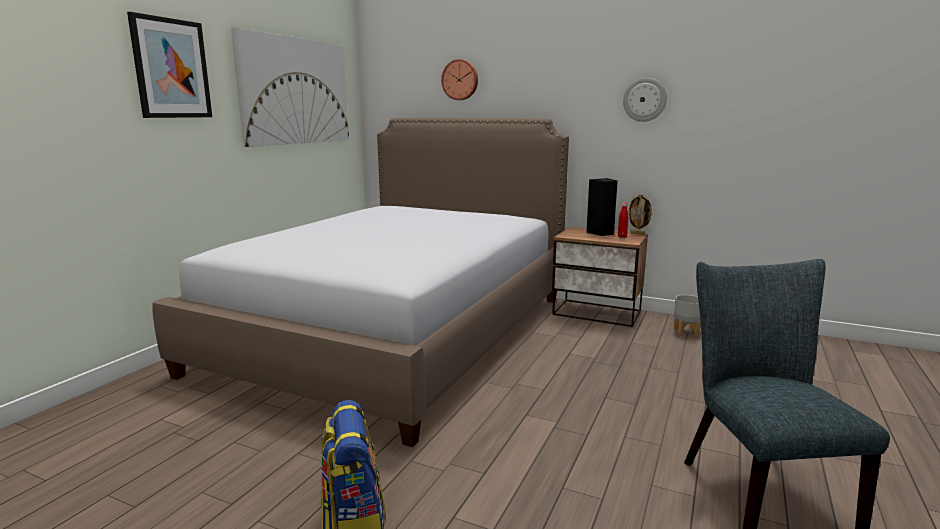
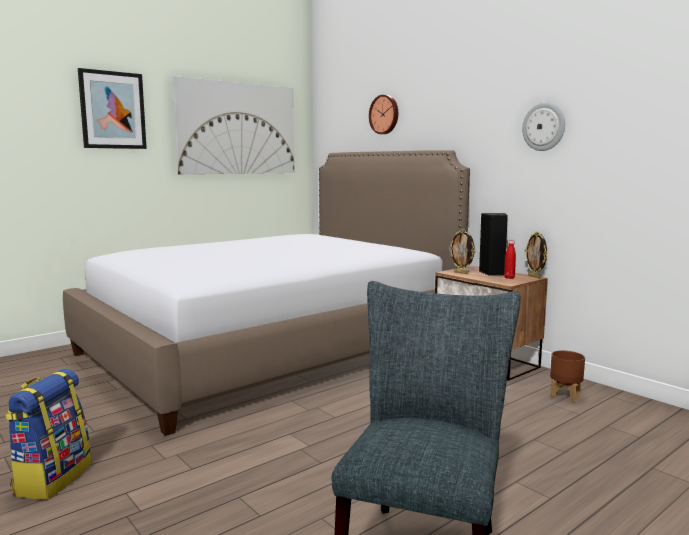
camera: 25 degrees right, 5 degrees down
grey planter [673,295,701,337] -> brown planter [550,350,585,402]
none -> picture frame [449,229,476,274]

